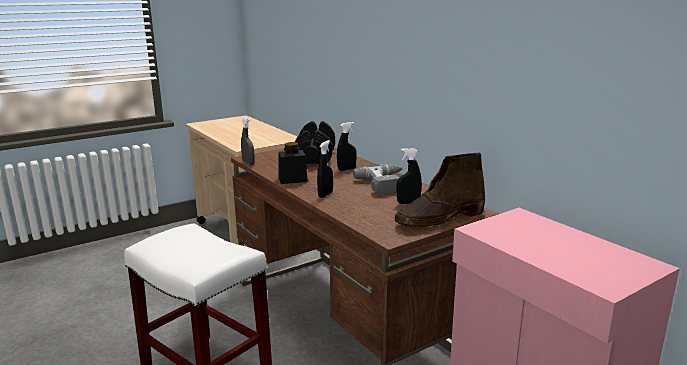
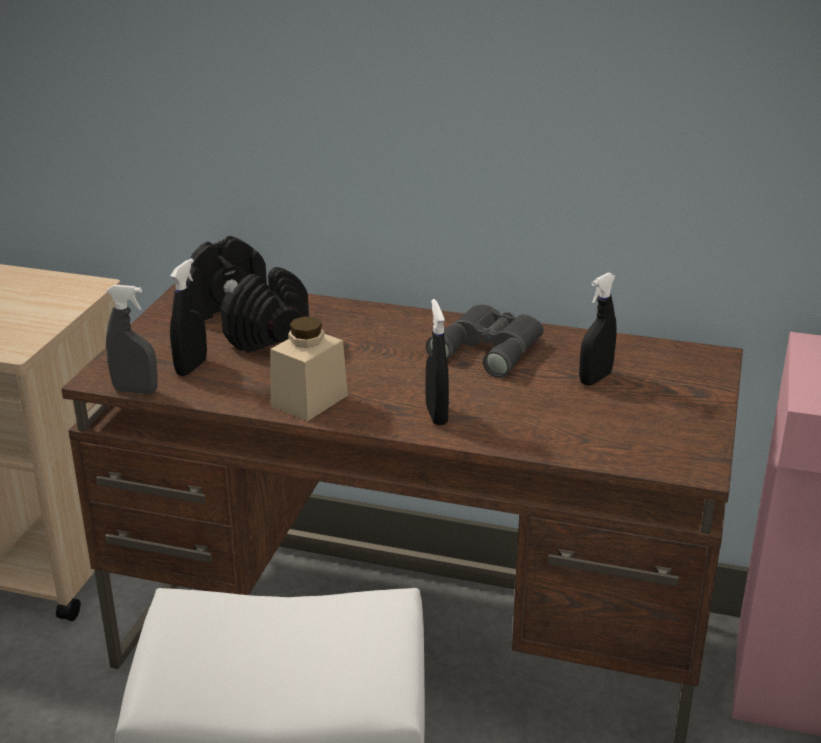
camera: 40 degrees left, 10 degrees up
black jar [278,142,308,184] -> beige jar [270,316,348,421]
black spray bottle [337,122,357,171] -> black spray bottle moved to [170,258,207,376]
power drill [353,165,403,194] -> grey binoculars [426,304,544,378]
brown boot [395,153,485,228] -> none

